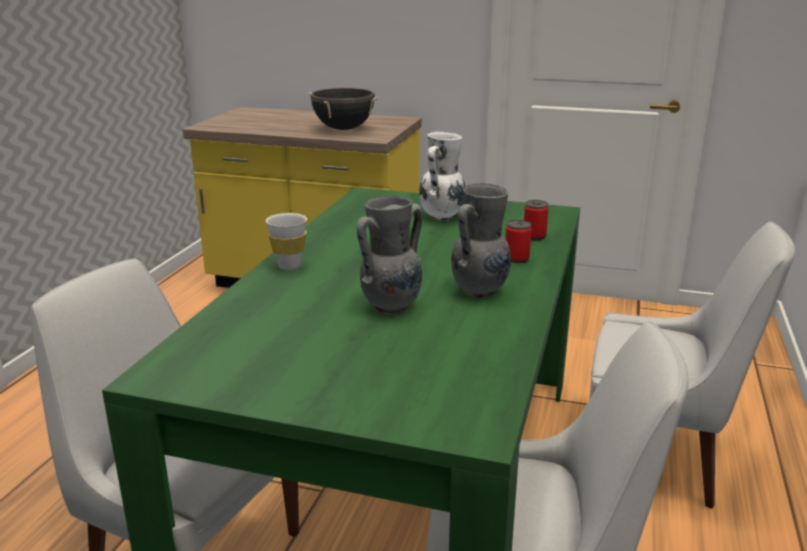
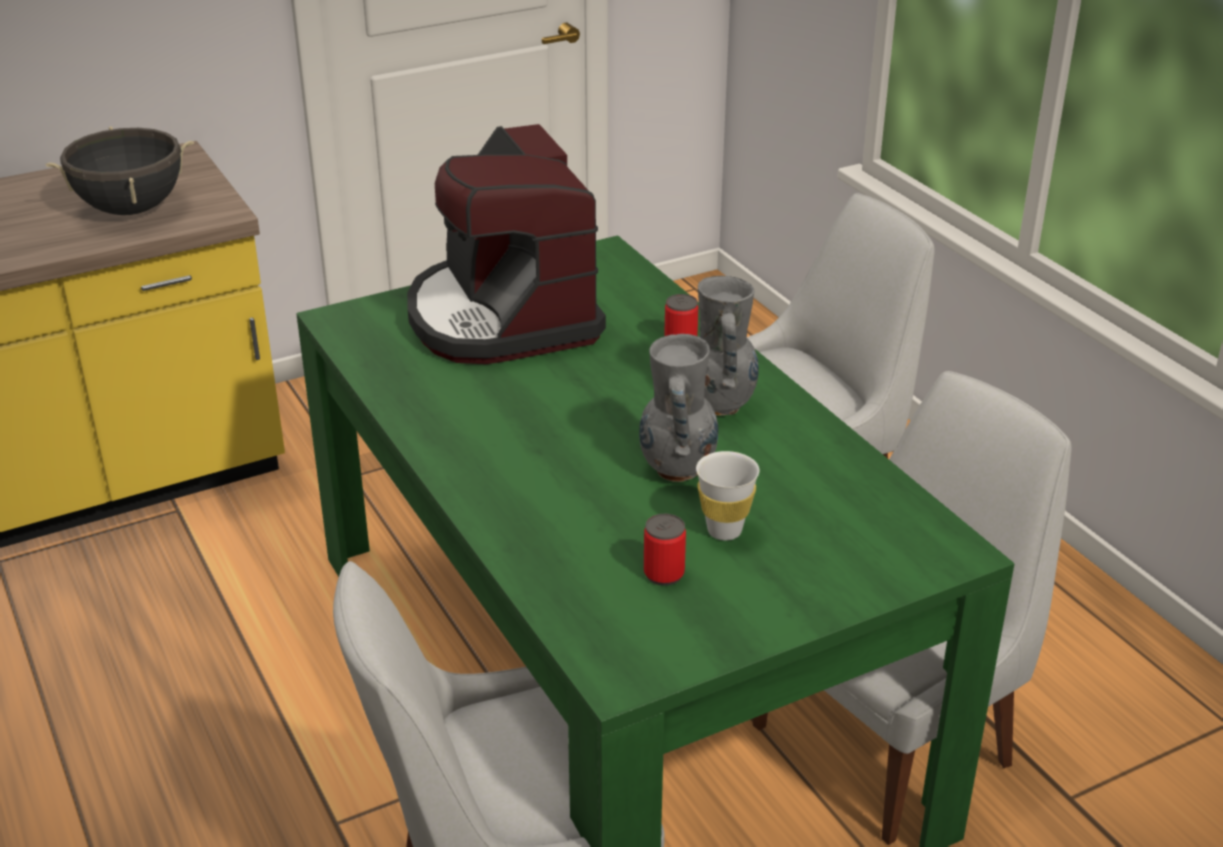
camera: 45 degrees left, 10 degrees up
white cup [266,213,307,270] -> white cup moved to [696,451,759,541]
white vase [419,131,465,221] -> coffee machine [407,124,606,364]
can [524,200,549,240] -> can moved to [644,514,686,586]

